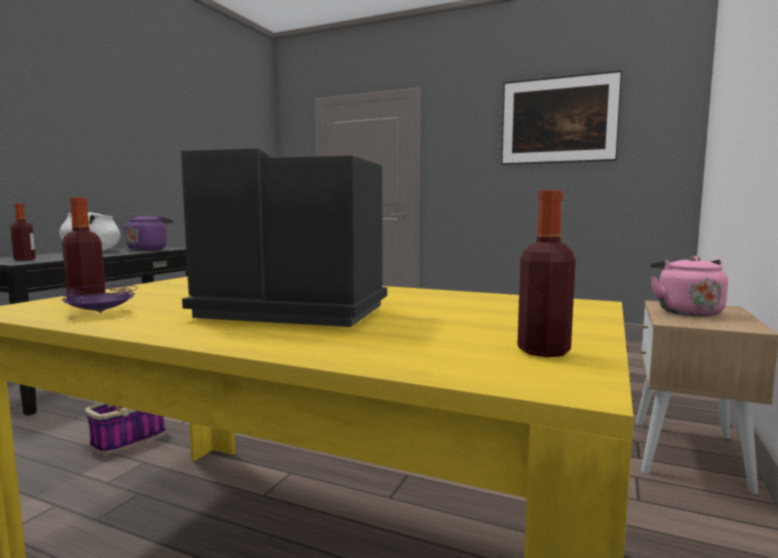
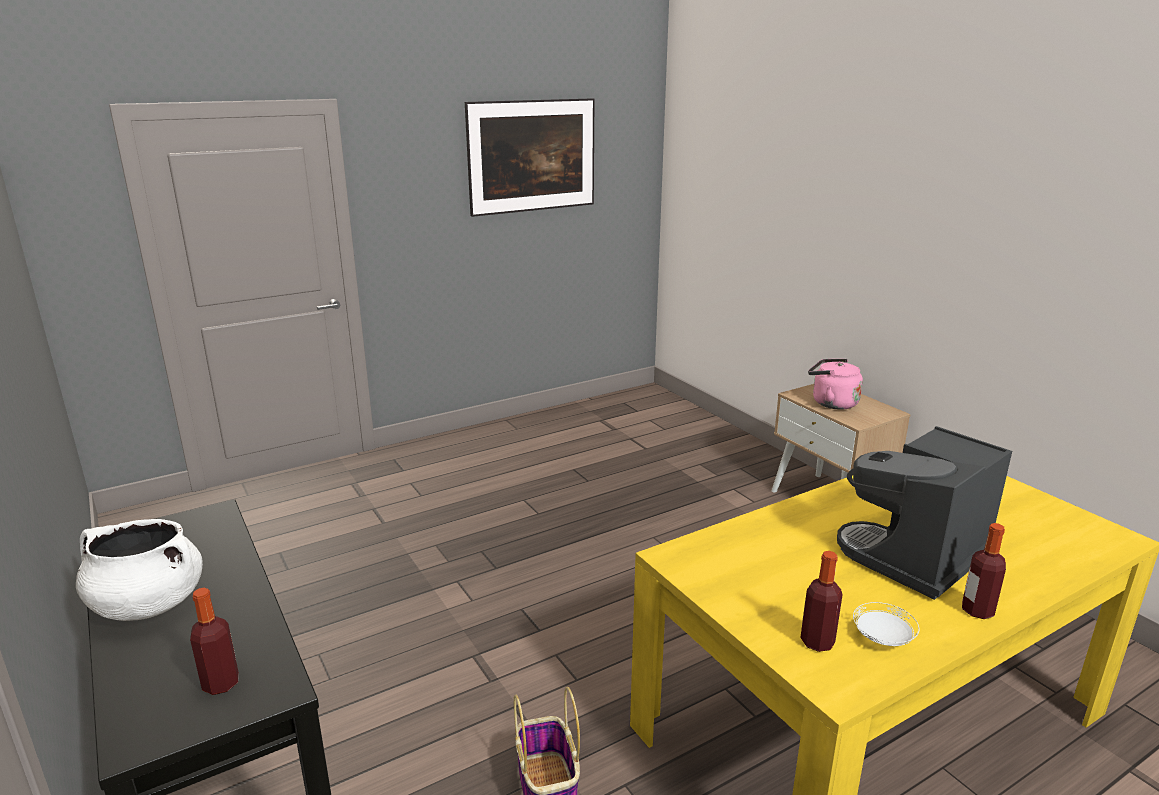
camera: 55 degrees left, 15 degrees up
purple plate [57,285,138,313] -> white plate [853,602,919,646]
purple kettle [124,214,173,251] -> none
bottle [517,190,576,357] -> bottle moved to [962,523,1006,619]

